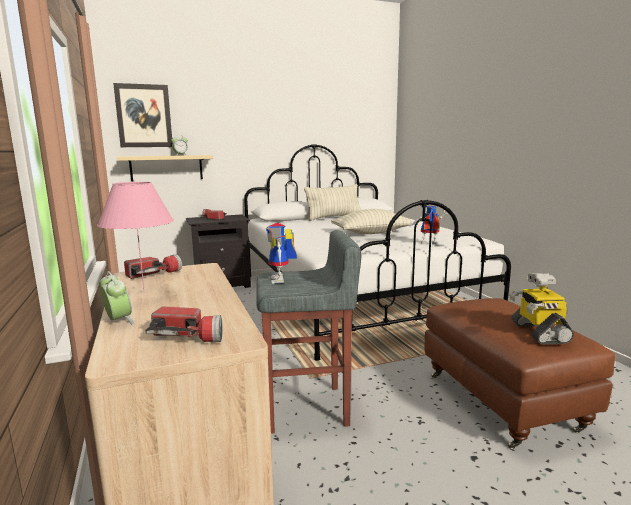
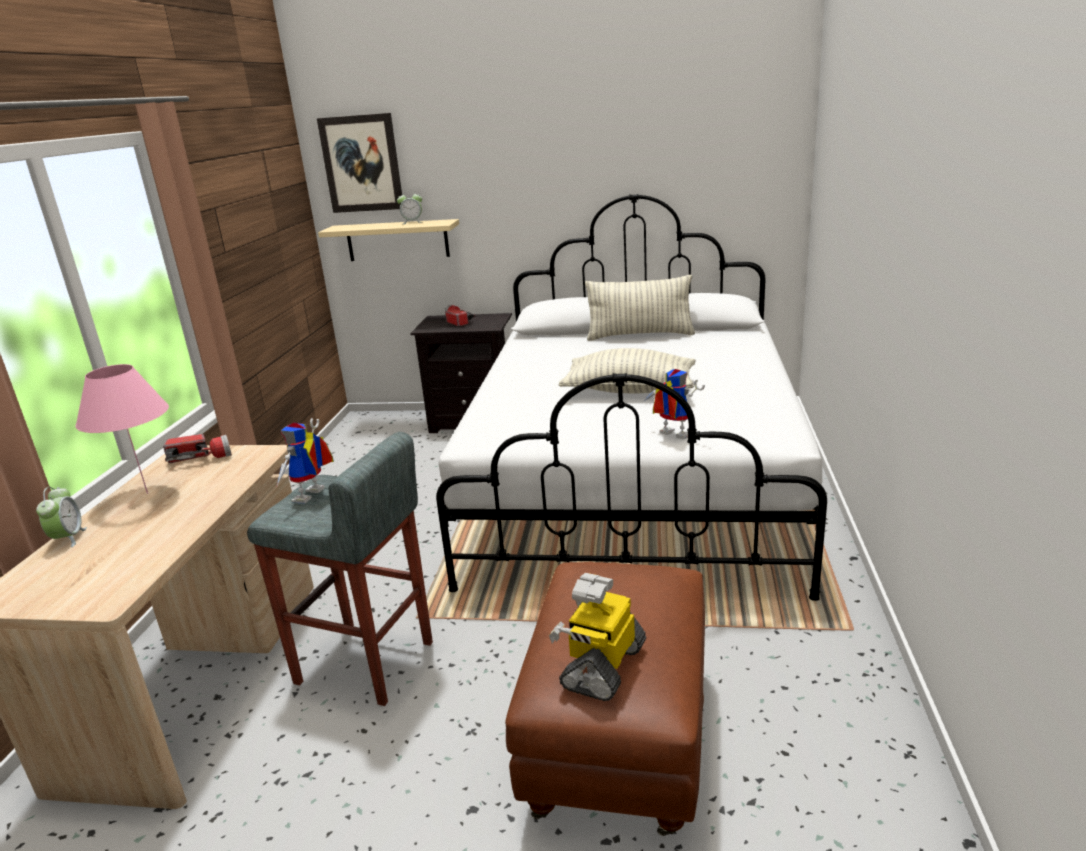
camera: 30 degrees right, 10 degrees up
flashlight [145,307,223,342] -> none

